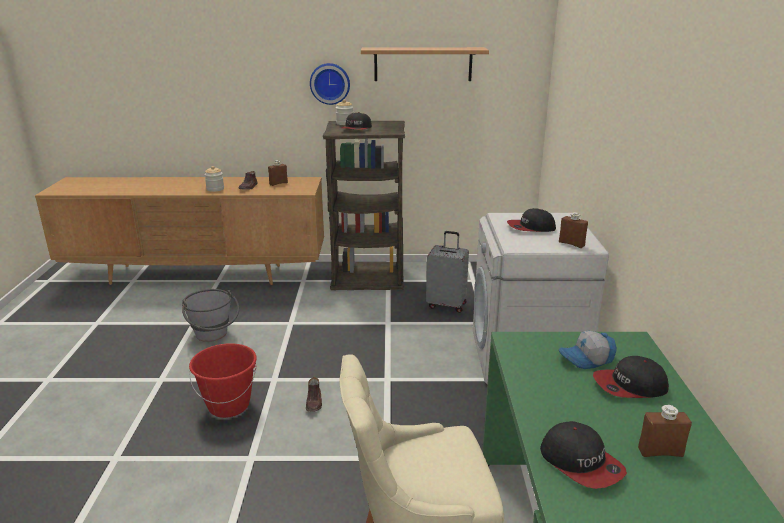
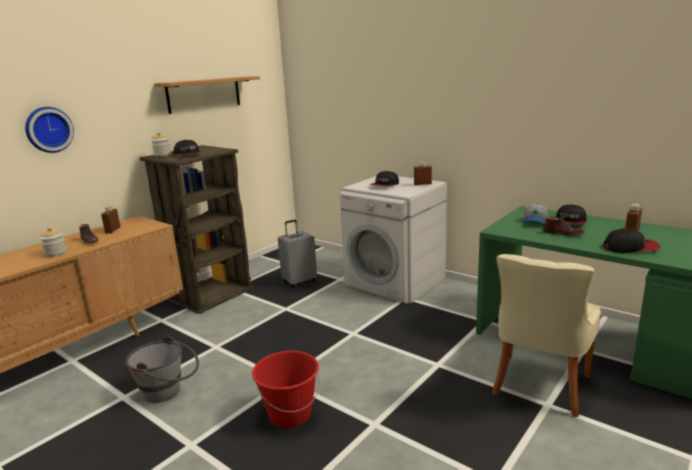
camera: 50 degrees left, 5 degrees down
brown shoe [306,377,322,412] -> brown shoe moved to [543,216,586,236]
wall clock [310,63,350,105] -> wall clock moved to [25,107,74,153]

